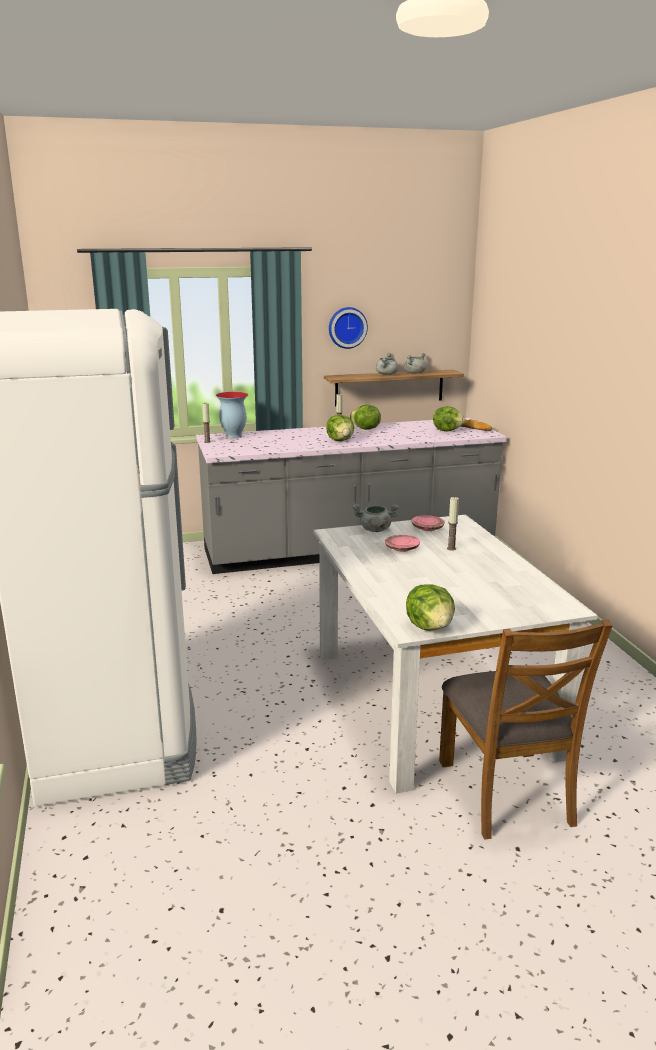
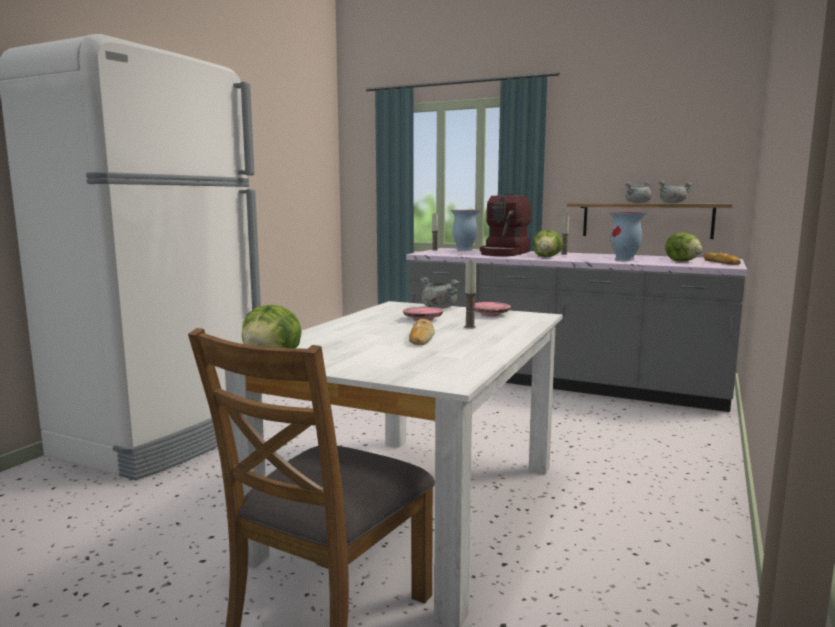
camera: 40 degrees right, 10 degrees down
wall clock [329,307,368,349] -> none
lettuce [350,405,381,430] -> none
none -> bread [409,319,435,345]
none -> coffee machine [480,194,531,256]
none -> vase [609,212,646,261]

